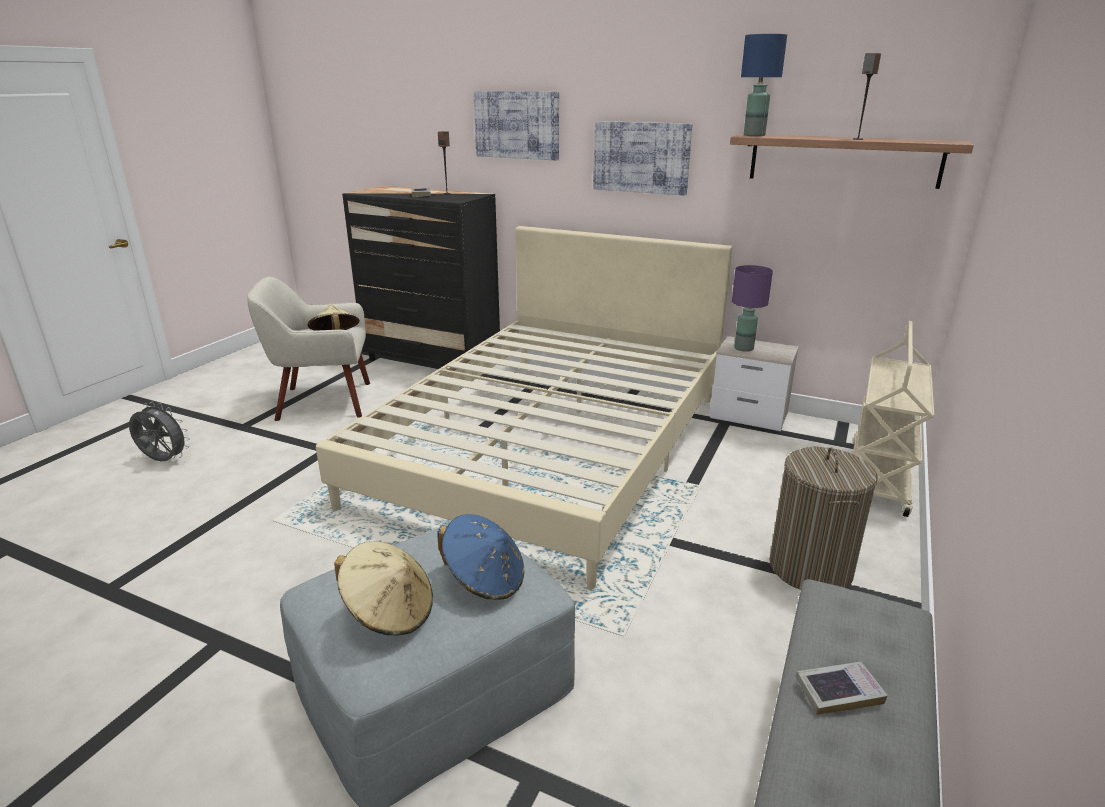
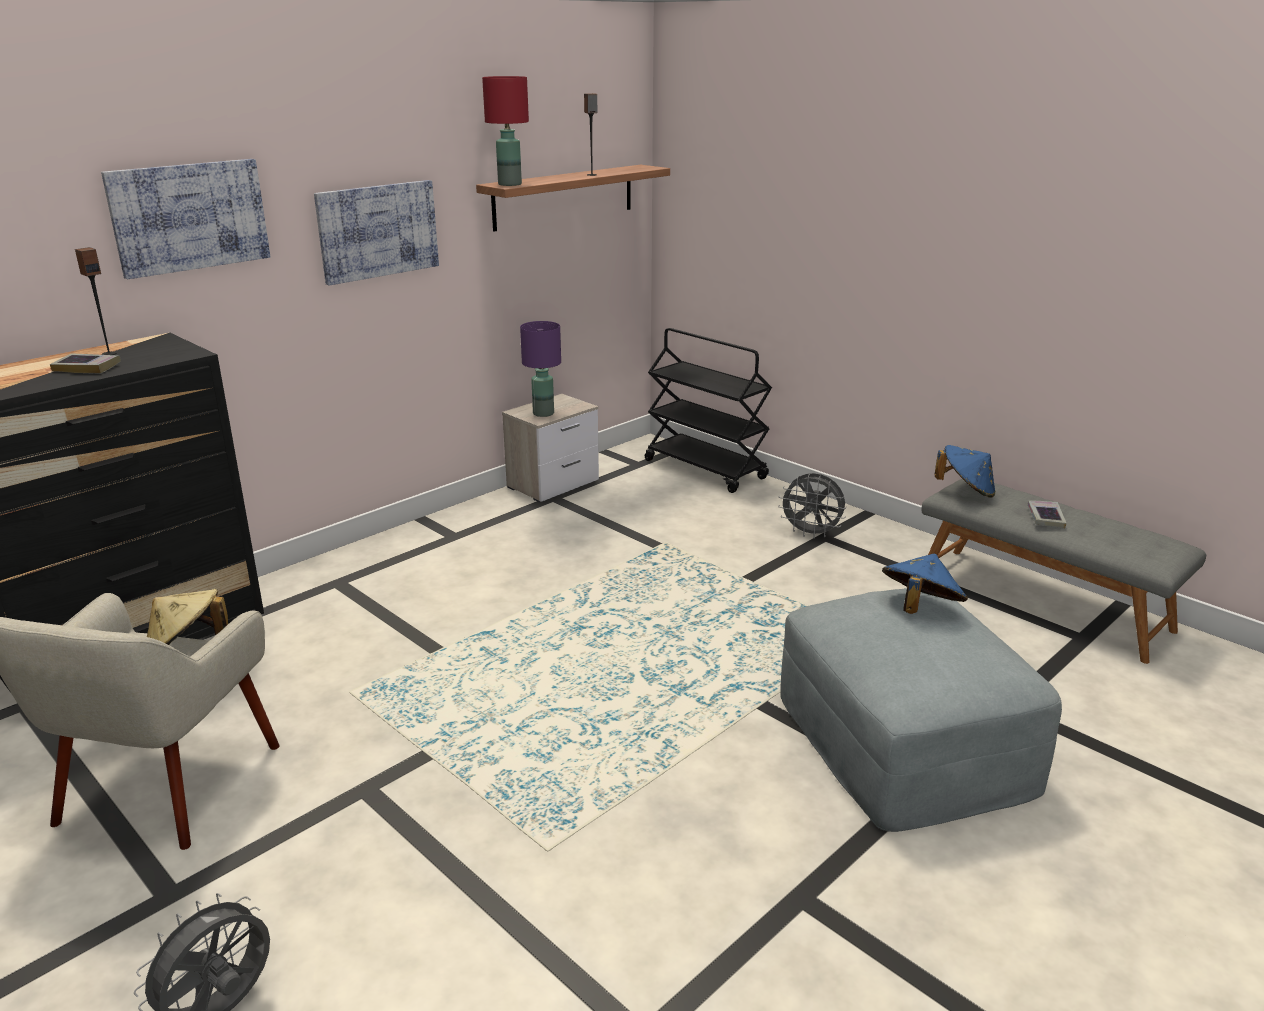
camera: 70 degrees left, 0 degrees up
beige bed [316,226,733,590] -> none
beige hat [334,541,433,636] -> none
blue table lamp [741,34,787,136] -> red table lamp [482,76,529,186]
laundry basket [770,446,878,590] -> grey fan [778,473,847,538]
beige cart [853,321,934,517] -> black cart [645,328,772,493]
none -> blue hat [934,445,995,498]

